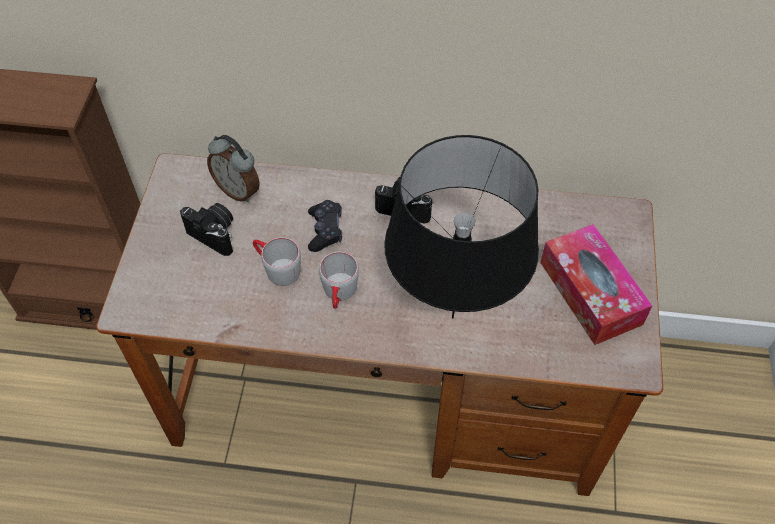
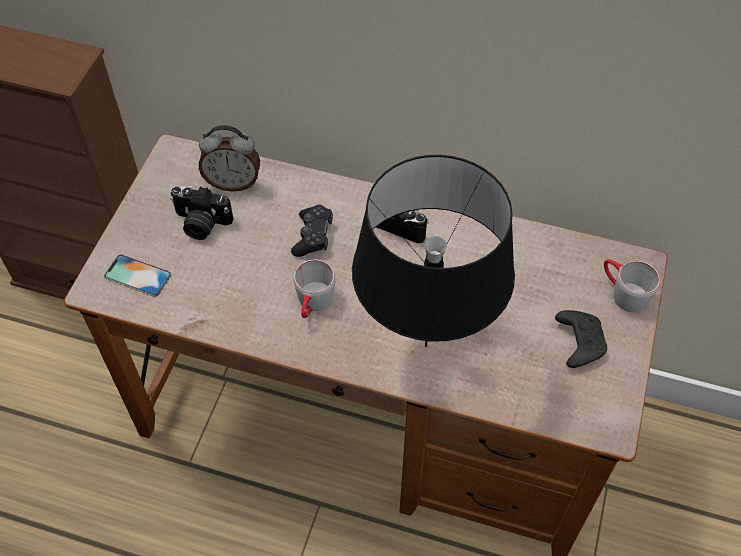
camera: 10 degrees right, 0 degrees up
camera [180,203,233,256] -> camera turned 150 degrees clockwise [170,186,233,240]
alarm clock [207,135,260,203] -> alarm clock turned 45 degrees counterclockwise [199,125,260,192]
grey mug [253,237,301,286] -> grey mug moved to [604,259,660,312]
tissue box [540,224,652,345] -> black game controller [555,310,607,368]
none -> phone [104,254,172,297]

